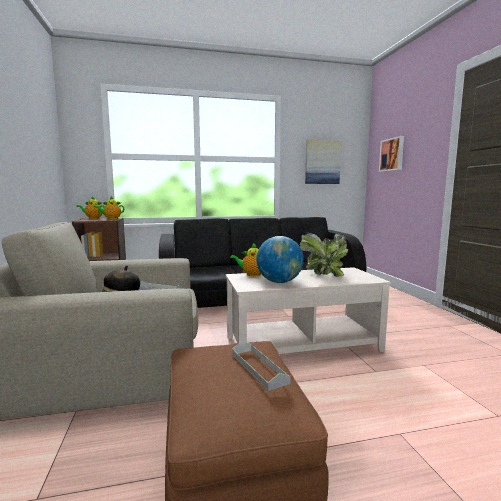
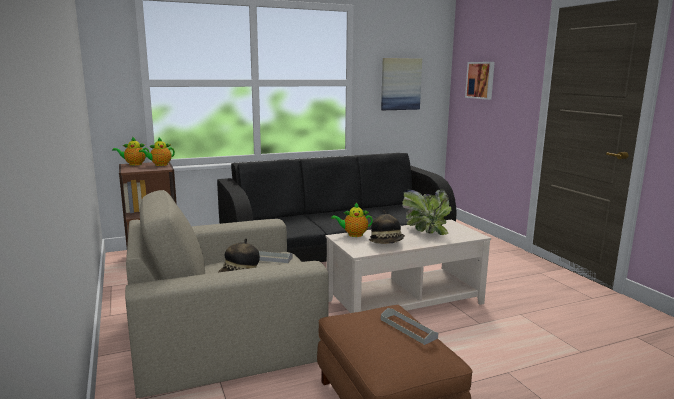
camera: 10 degrees left, 5 degrees up
globe [256,236,304,283] -> hat [369,210,405,244]

